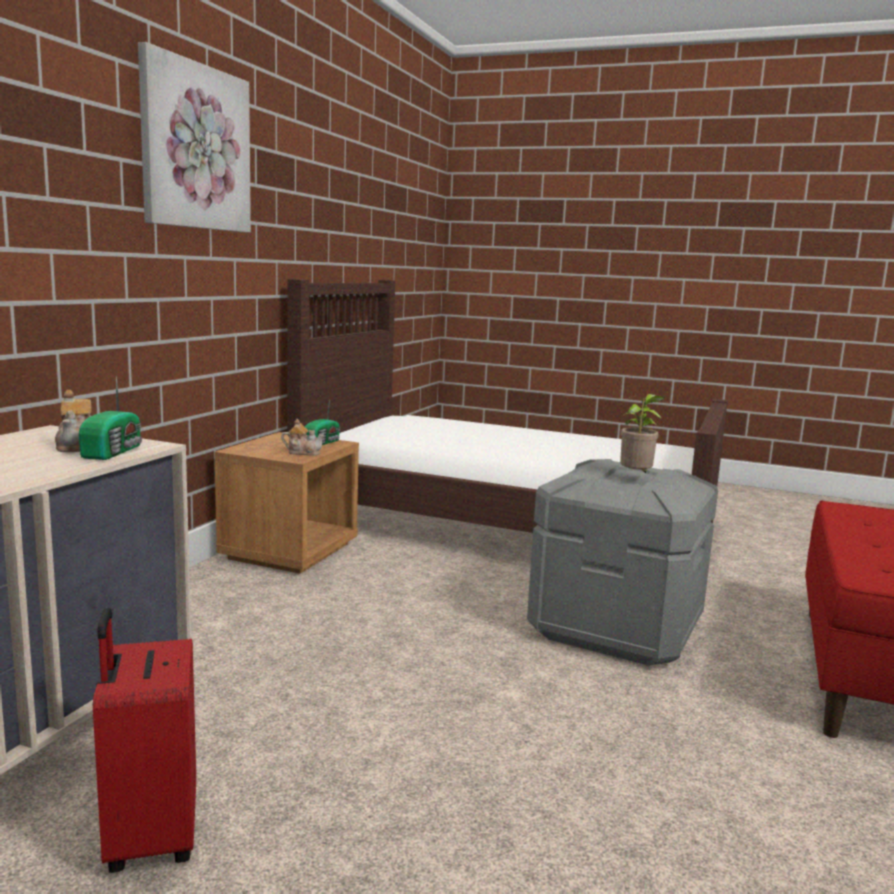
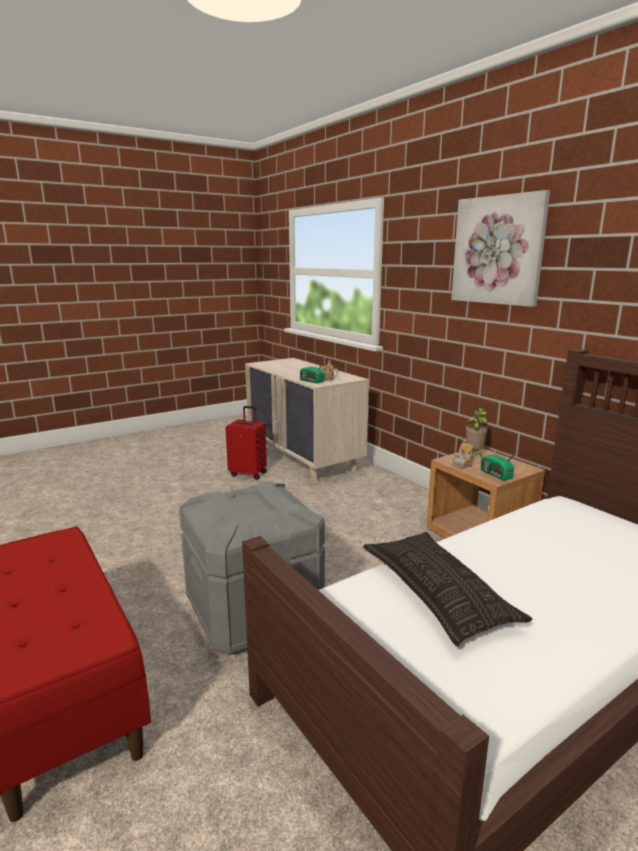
camera: 125 degrees right, 5 degrees up
potted plant [620,394,664,473] -> potted plant moved to [466,408,488,458]
none -> pillow [363,532,532,646]

